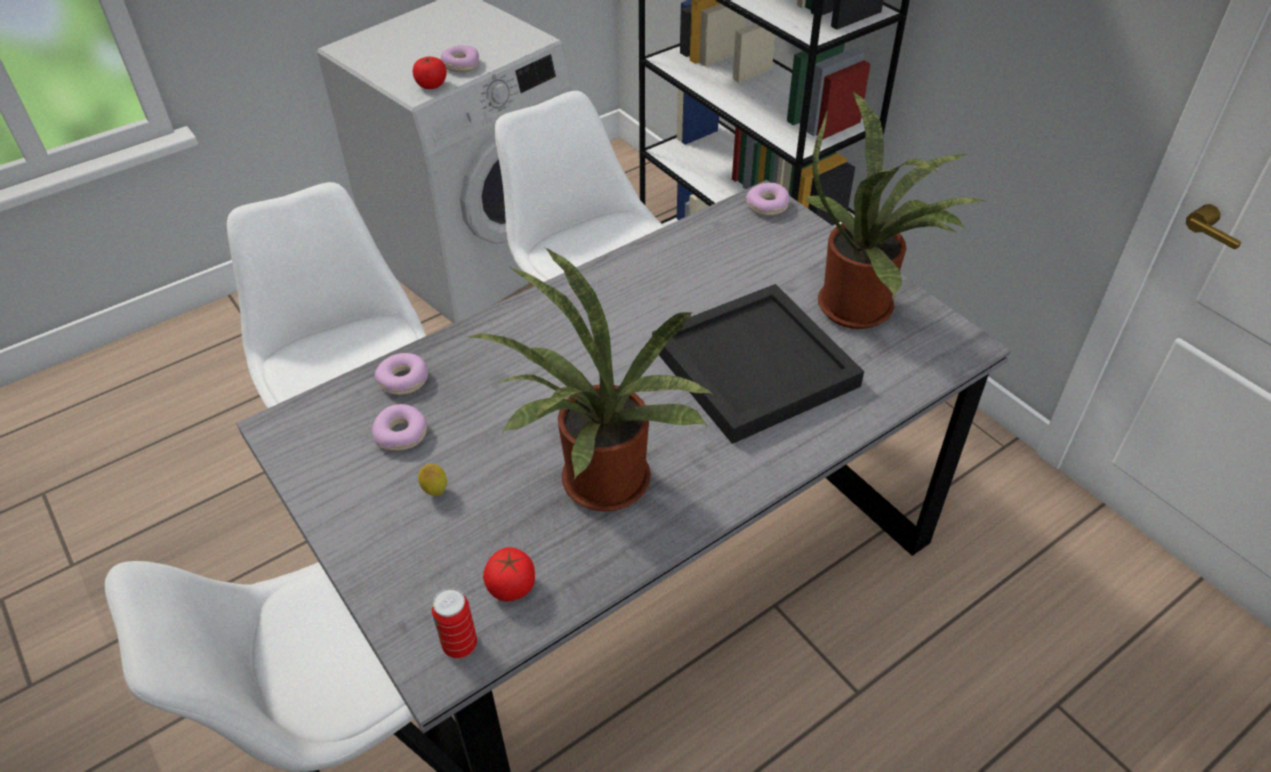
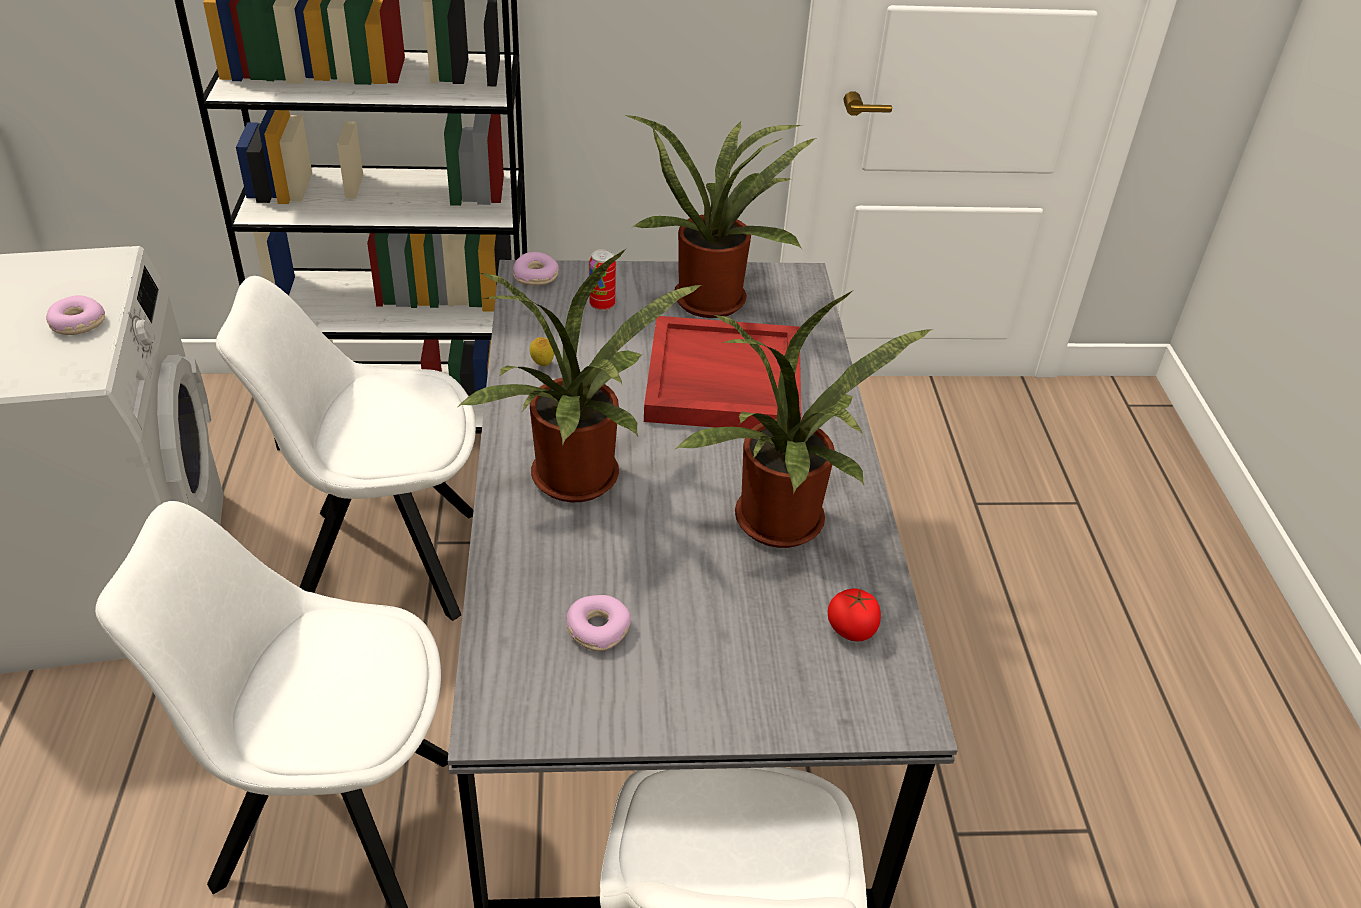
camera: 60 degrees left, 5 degrees down
donut [375,353,428,395] -> none
tomato [413,56,447,89] -> none
lemon [418,464,447,496] -> lemon moved to [530,337,554,366]
can [432,588,477,659] -> can moved to [589,249,616,311]
black tray [652,284,864,444] -> red tray [644,316,801,429]
none -> potted plant [458,249,702,503]

